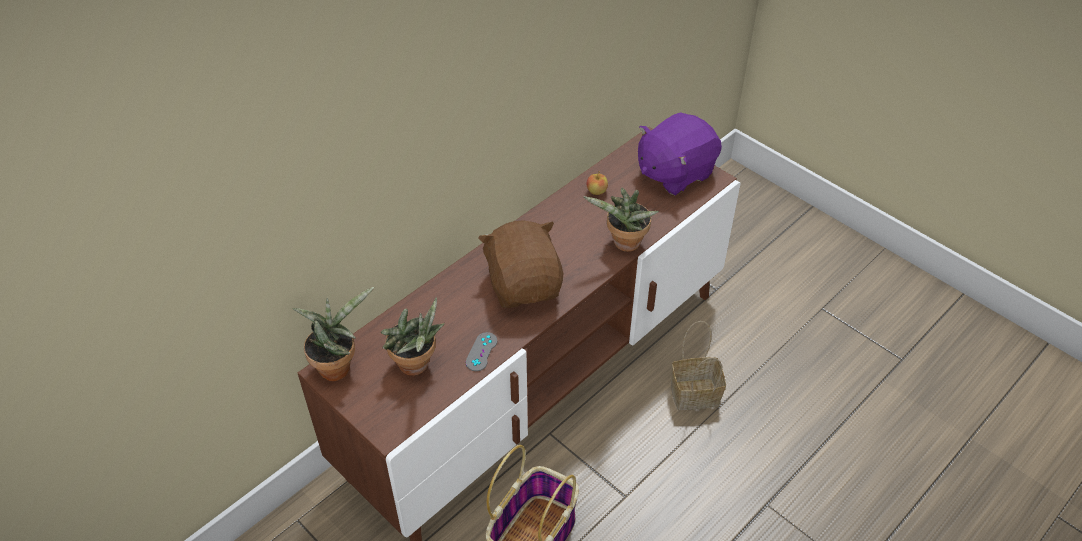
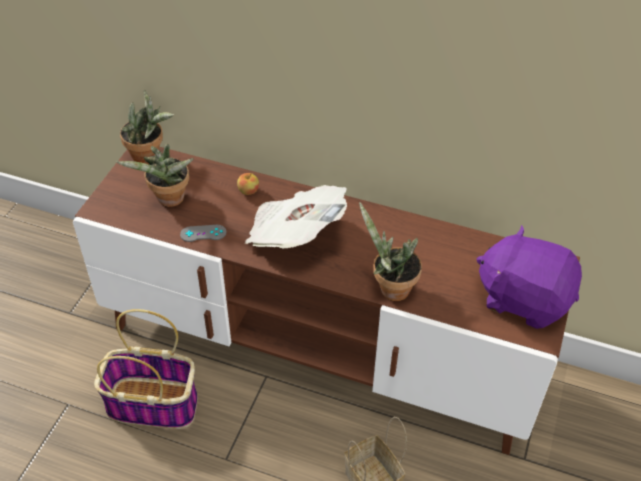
camera: 65 degrees right, 0 degrees up
brown plush toy [478,220,563,308] -> newspaper [245,185,347,249]
apple [586,172,608,195] -> apple moved to [237,173,259,195]

